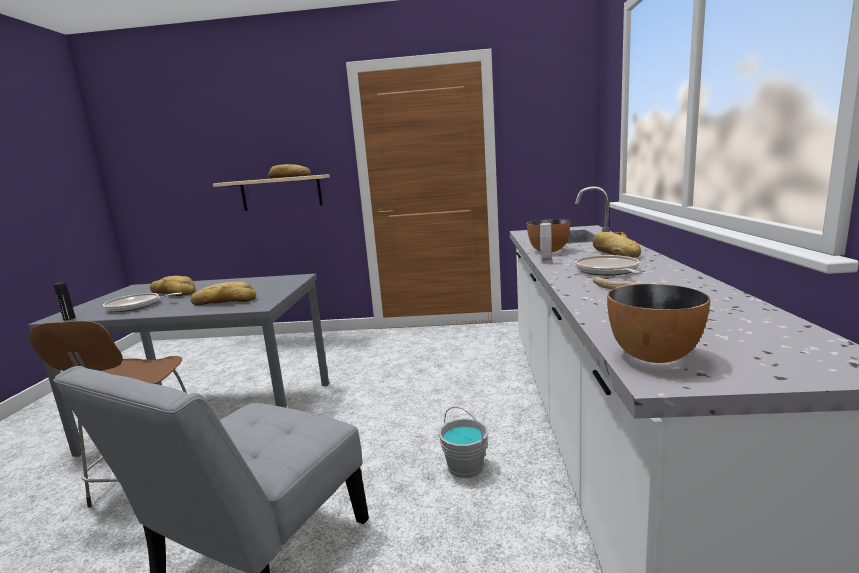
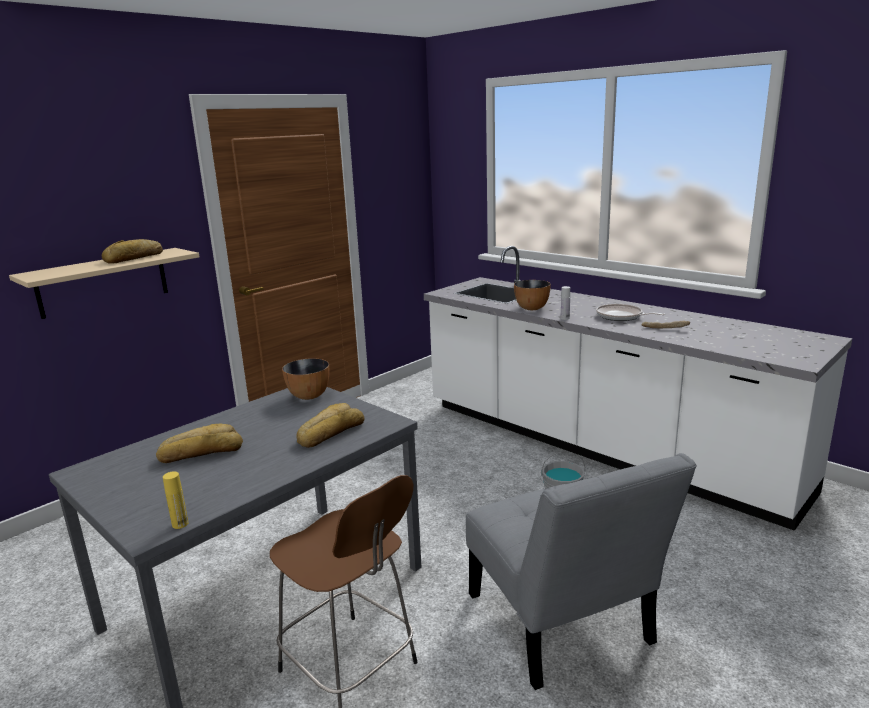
camera: 50 degrees left, 5 degrees up
black bottle [54,282,76,320] -> yellow bottle [163,472,188,529]
frying pan [103,292,182,312] -> none
bread [593,232,641,258] -> none
bowl [607,284,710,363] -> bowl moved to [282,358,330,400]

